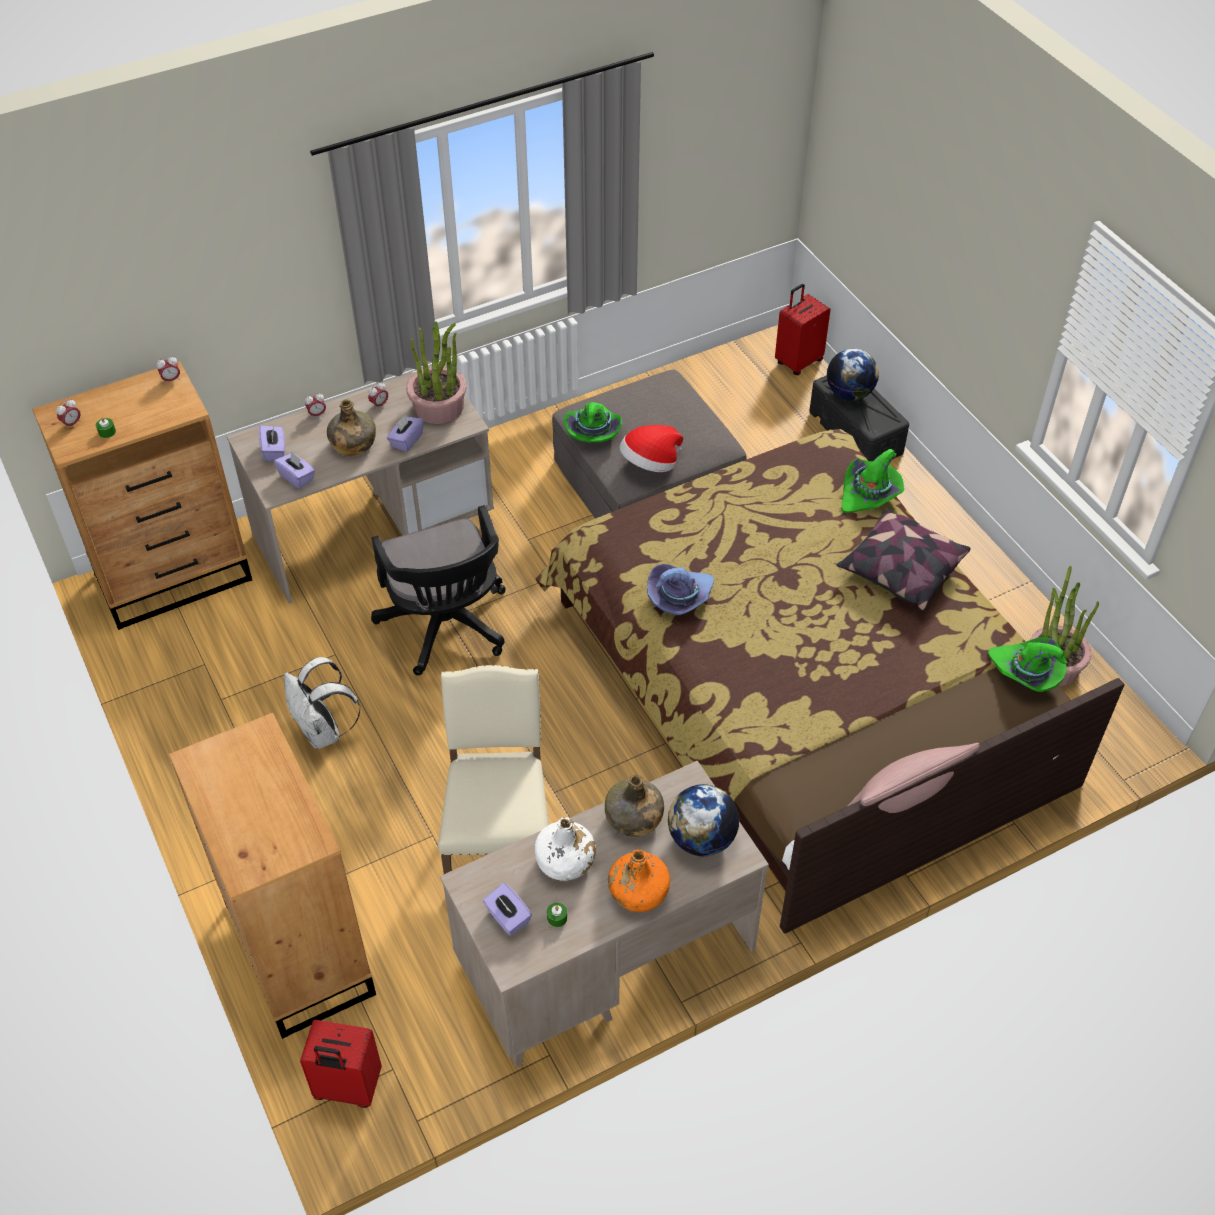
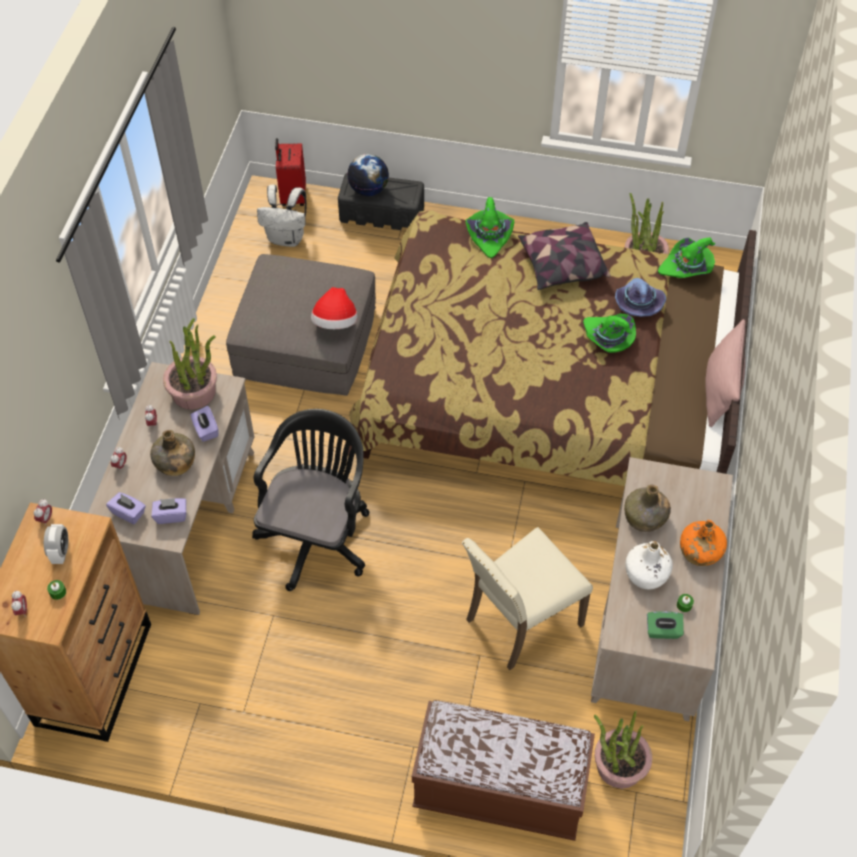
camera: 50 degrees left, 5 degrees up
brown dresser [169,713,376,1039] -> brown bench [412,700,595,841]
white backpack [284,657,361,749] -> white backpack moved to [257,184,306,247]
red suitcase [300,1020,382,1108] -> none
black office chair [371,505,506,676] -> black office chair turned 90 degrees counterclockwise [252,409,369,591]
beige chair [438,665,549,874] -> beige chair turned 75 degrees counterclockwise [462,527,593,670]
purple tissue box [483,883,532,936] -> green tissue box [647,611,684,639]
green hat [563,402,622,443] -> green hat moved to [583,314,636,353]
purple hat [647,564,714,615] -> purple hat moved to [615,278,666,317]
globe [668,784,740,856] -> none
none -> alarm clock [44,524,68,564]
none -> potted plant [594,711,652,789]

